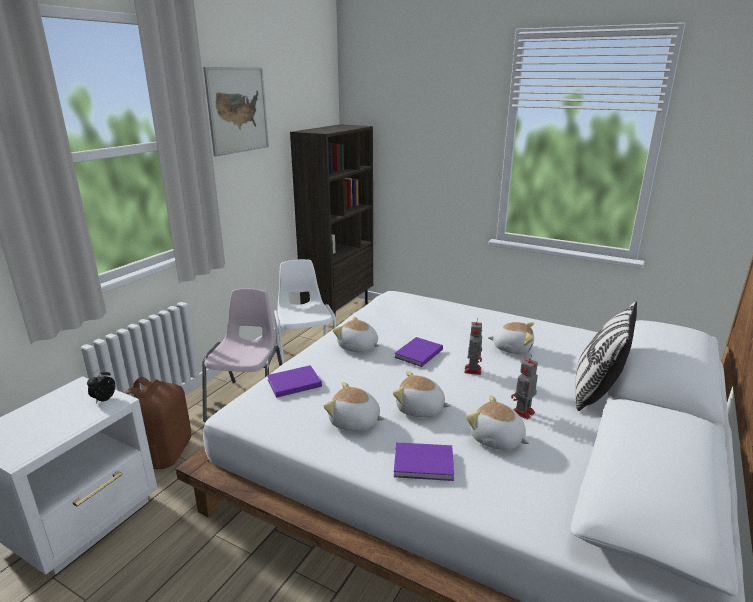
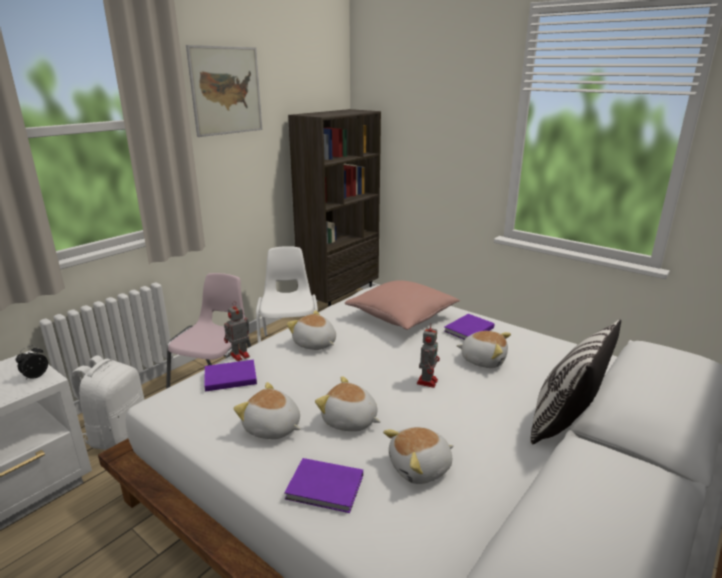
camera: 10 degrees right, 0 degrees up
brown backpack [125,377,191,469] -> white backpack [71,355,145,450]
purple book [394,337,443,367] -> purple book moved to [444,314,495,340]
plush toy [466,395,530,450] -> plush toy turned 75 degrees counterclockwise [383,427,454,484]
toy robot [511,354,538,419] -> toy robot moved to [224,301,250,361]
none -> pink pillow [345,280,460,330]

